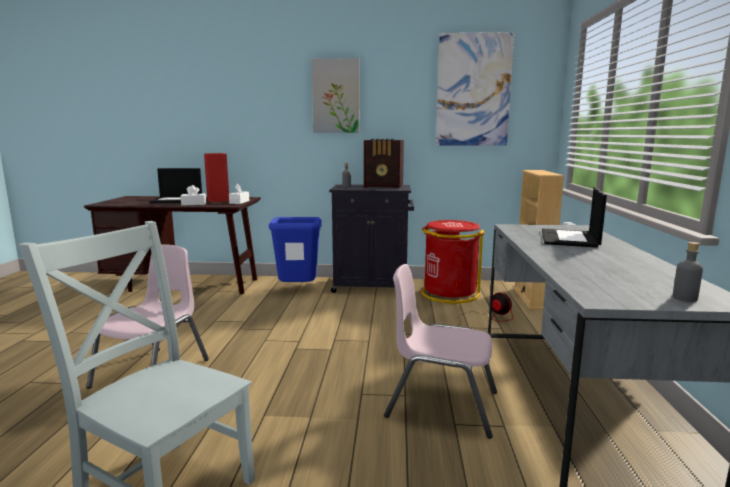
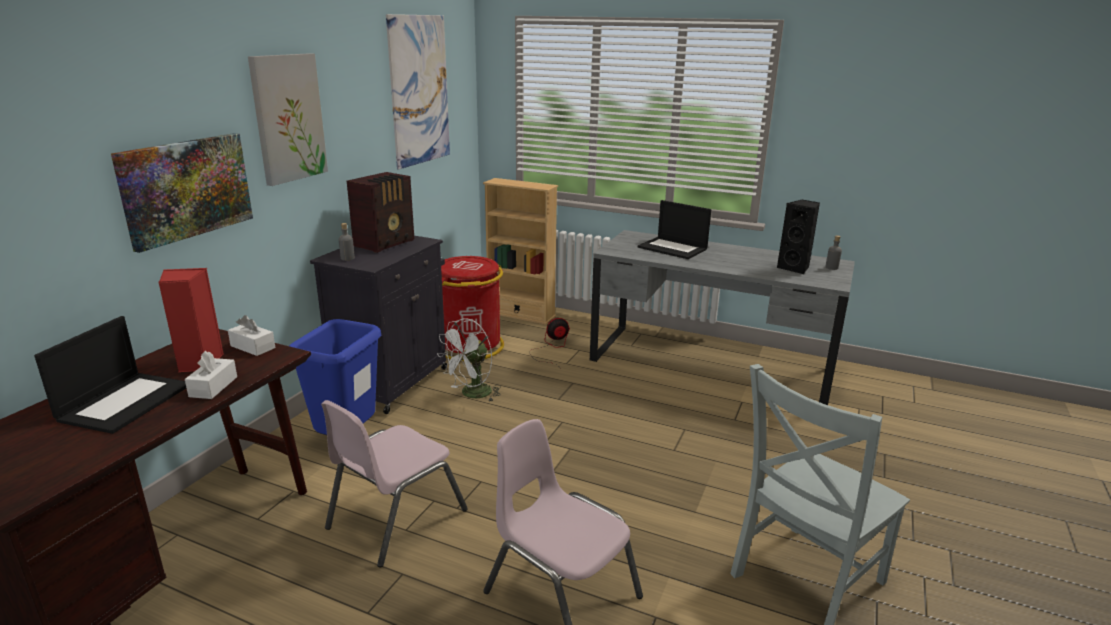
camera: 70 degrees left, 10 degrees up
pink chair [384,264,497,439] -> pink chair moved to [321,400,468,567]
none -> picture [111,133,253,253]
none -> white fan [437,318,501,401]
none -> black speaker [777,199,820,274]

